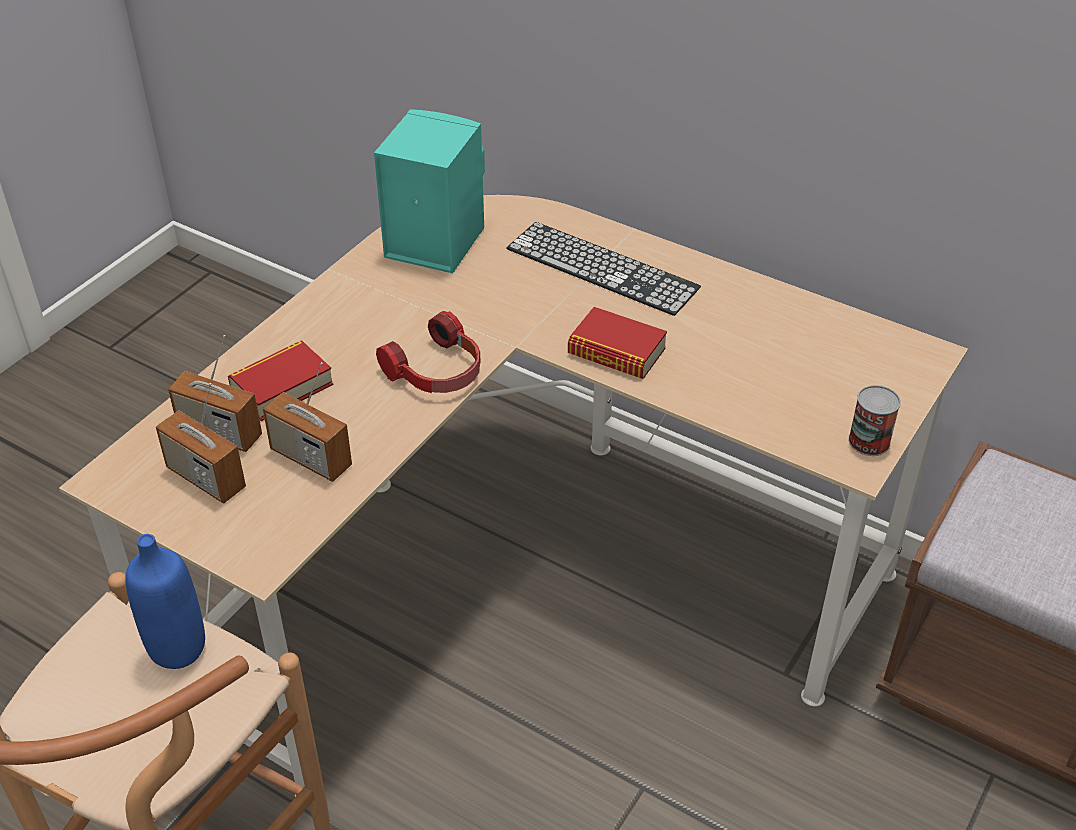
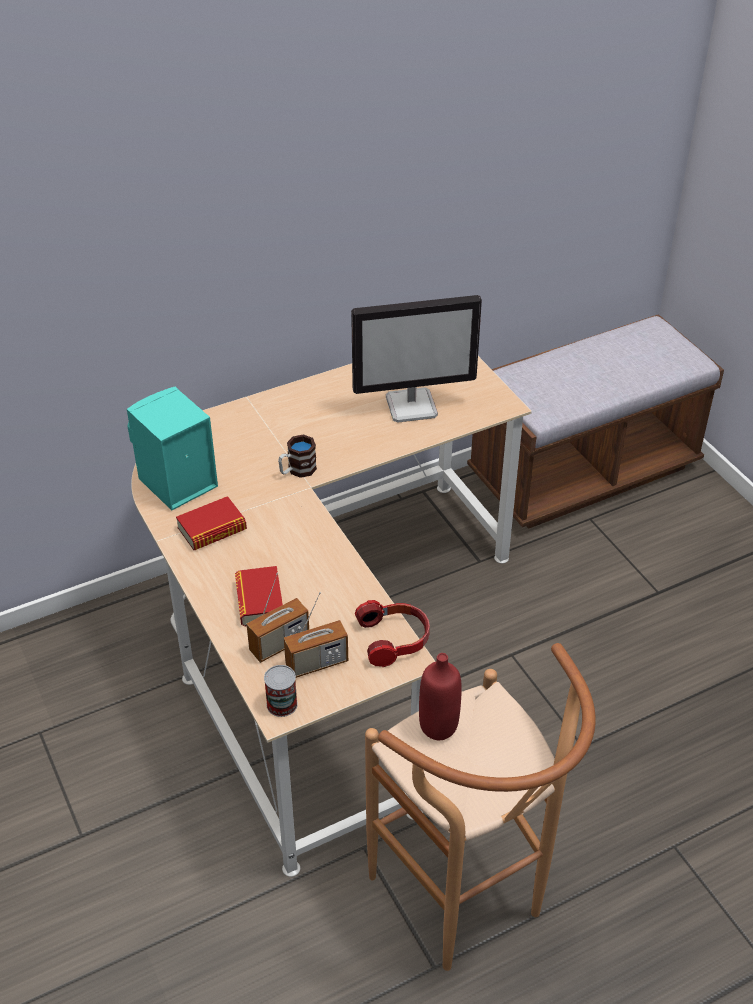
camera: 60 degrees left, 0 degrees up
blue bottle [125,534,205,669] -> red bottle [419,653,462,740]
radio [263,362,352,482] -> none
headphones [376,311,481,393] -> headphones moved to [355,600,430,667]
keyboard [506,222,701,316] -> none
book [568,307,667,379] -> book moved to [176,496,247,550]
can [848,385,901,456] -> can moved to [264,665,298,717]
none -> mug [278,434,317,478]
none -> monitor [351,295,482,423]

